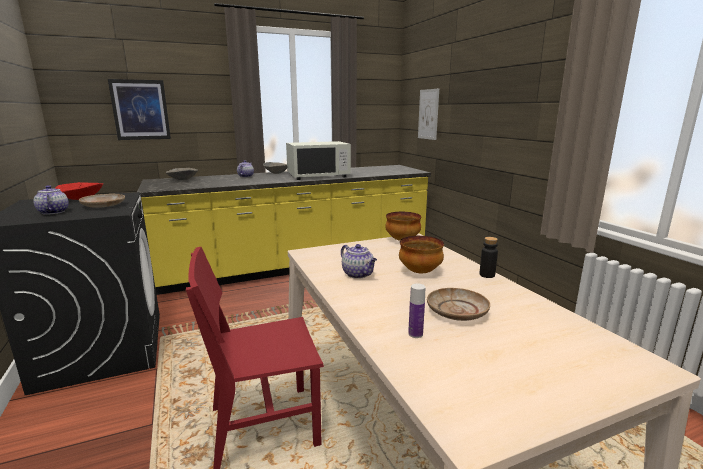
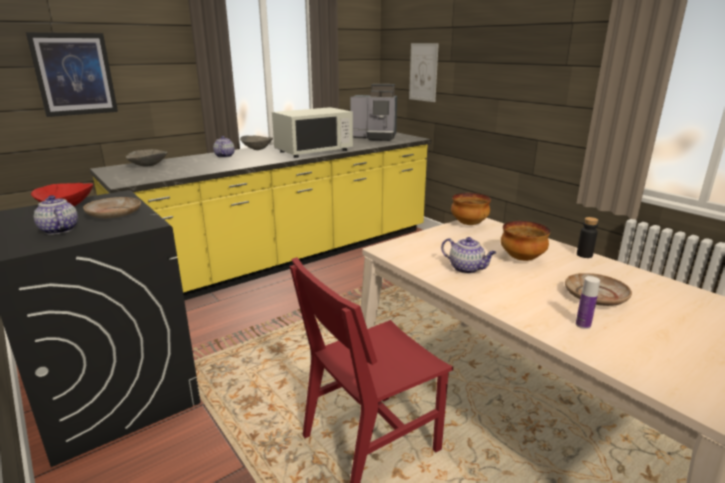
camera: 15 degrees left, 5 degrees up
none -> coffee machine [350,84,397,141]

